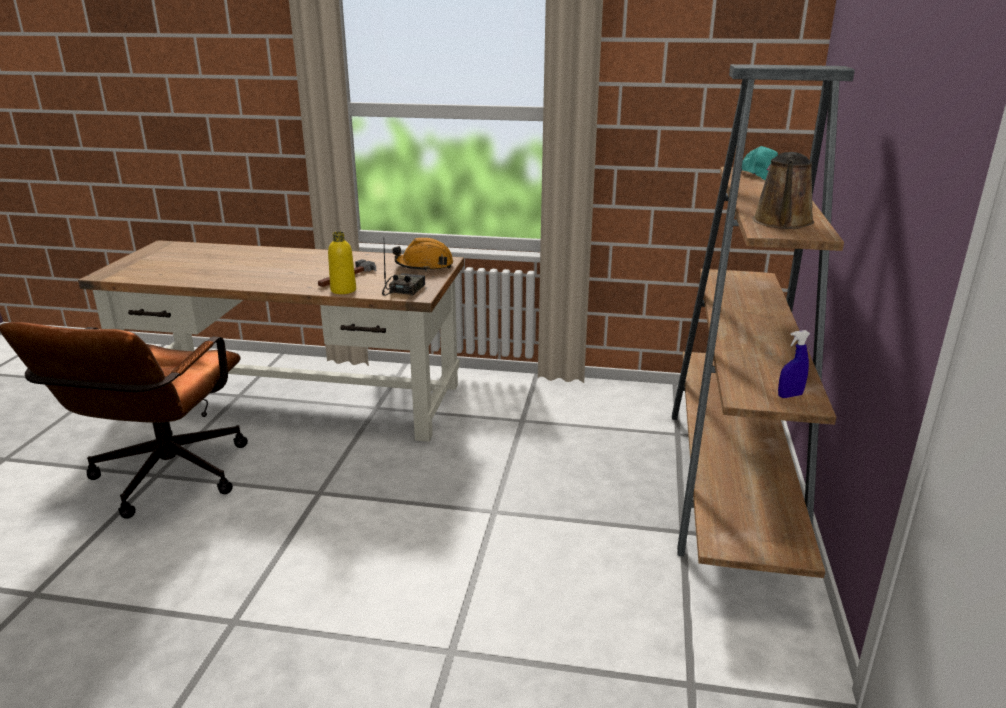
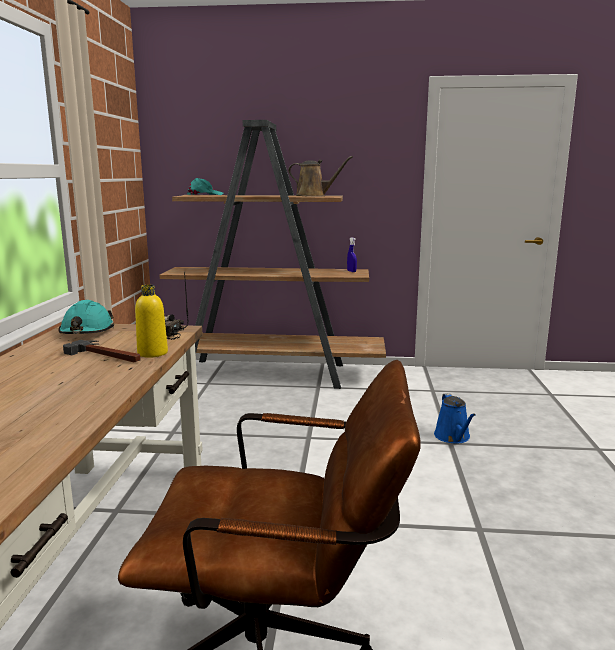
camera: 95 degrees left, 10 degrees down
orange hard hat [392,238,453,272] -> turquoise hard hat [59,300,114,334]
none -> blue watering can [434,393,476,443]

